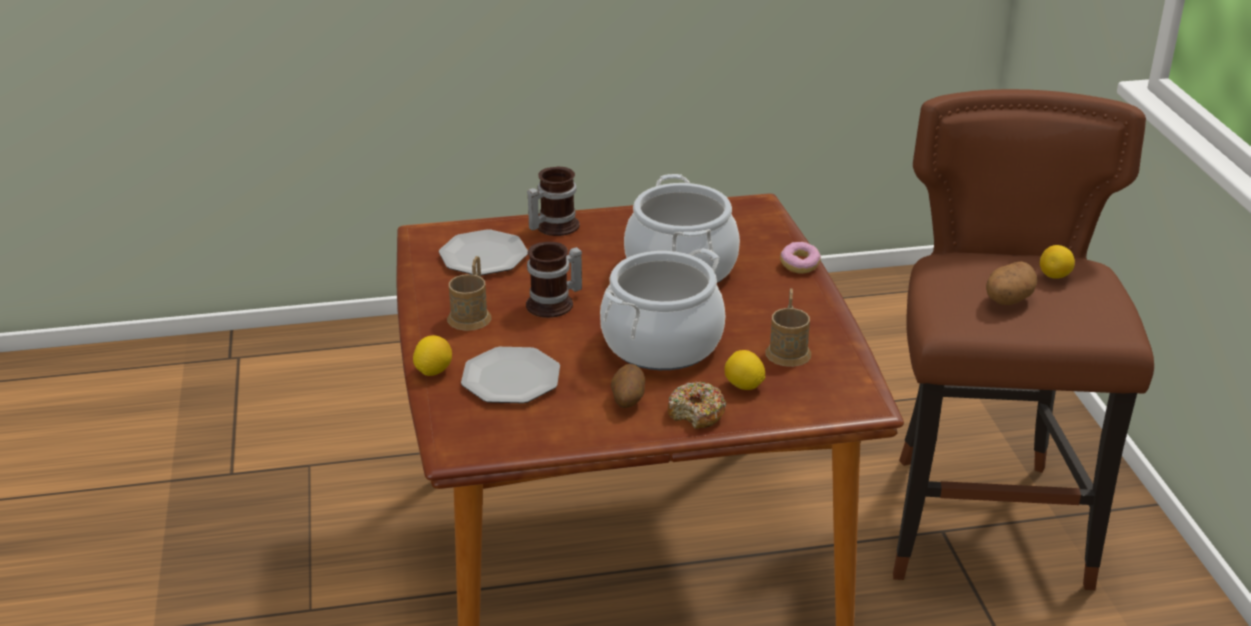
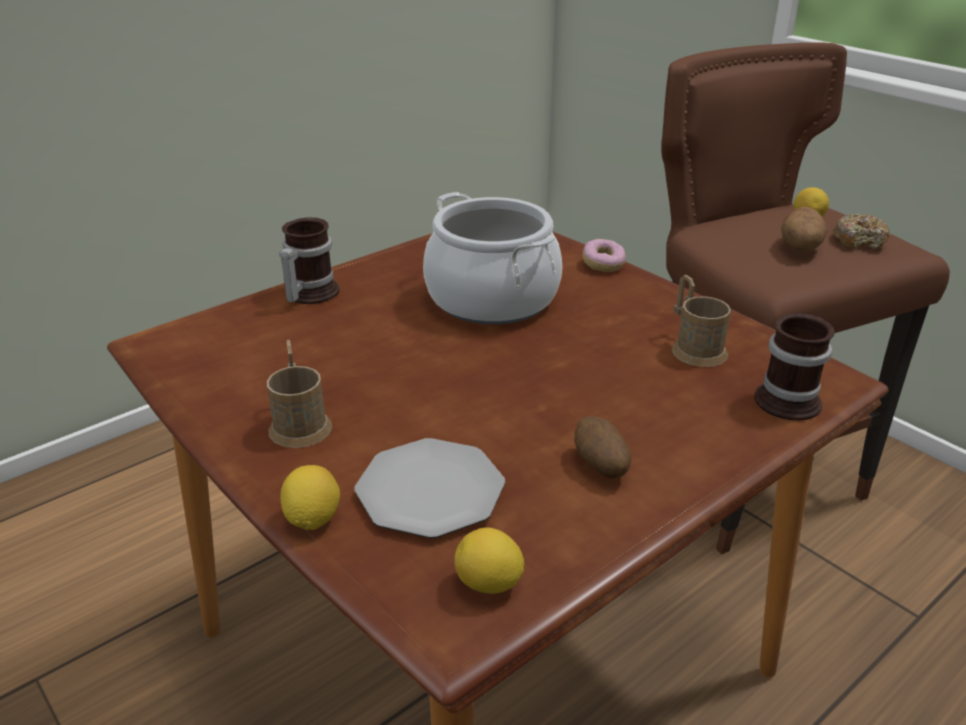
camera: 30 degrees left, 0 degrees up
plate [439,229,528,276] -> none
mug [526,242,582,318] -> mug moved to [754,313,834,421]
cooking pot [600,248,725,370] -> none
donut [668,381,727,429] -> donut moved to [833,214,890,249]
lemon [725,350,765,390] -> lemon moved to [454,527,524,594]

